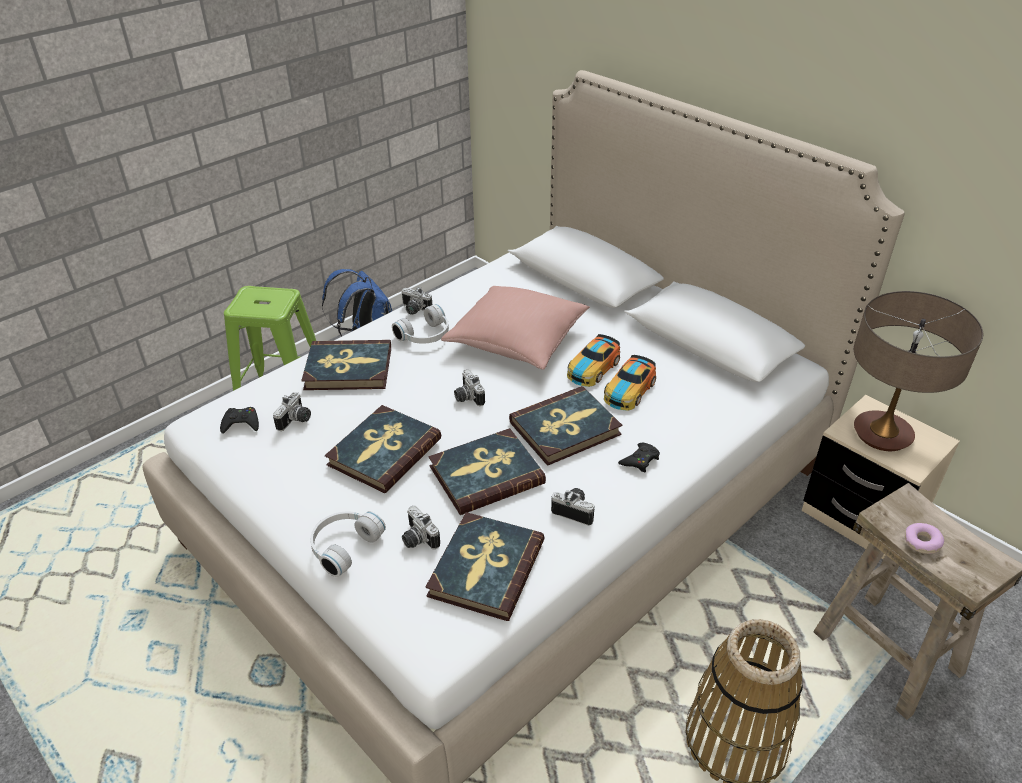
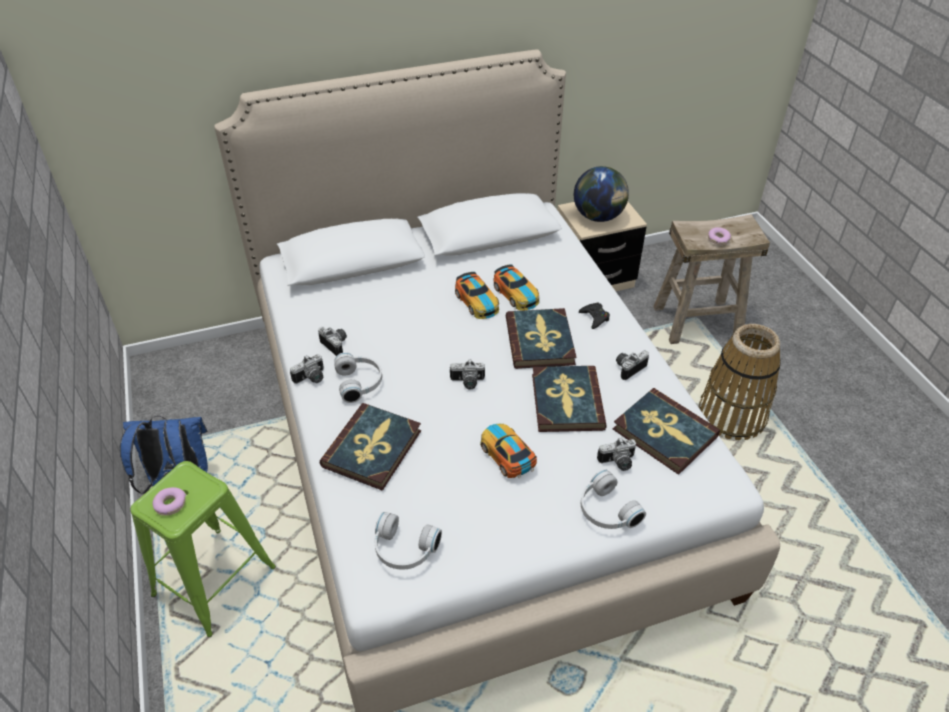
camera: 65 degrees left, 5 degrees up
black game controller [220,407,259,434] -> white headphones [375,512,442,570]
camera [273,392,311,431] -> camera moved to [318,327,347,356]
book [325,405,441,493] -> toy car [480,424,537,478]
pink pillow [441,286,590,370] -> none
table lamp [854,291,983,451] -> globe [574,166,629,222]
none -> donut [152,487,186,516]

